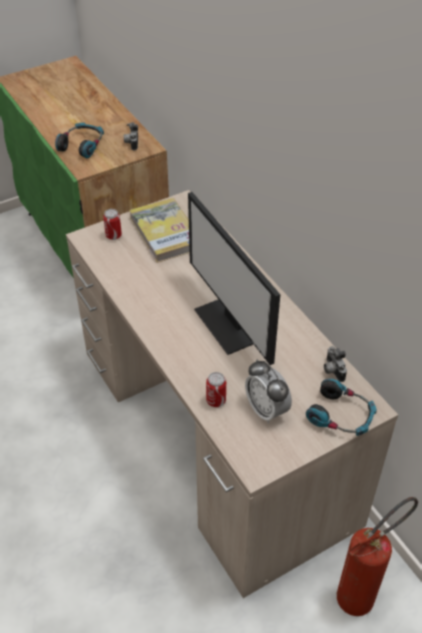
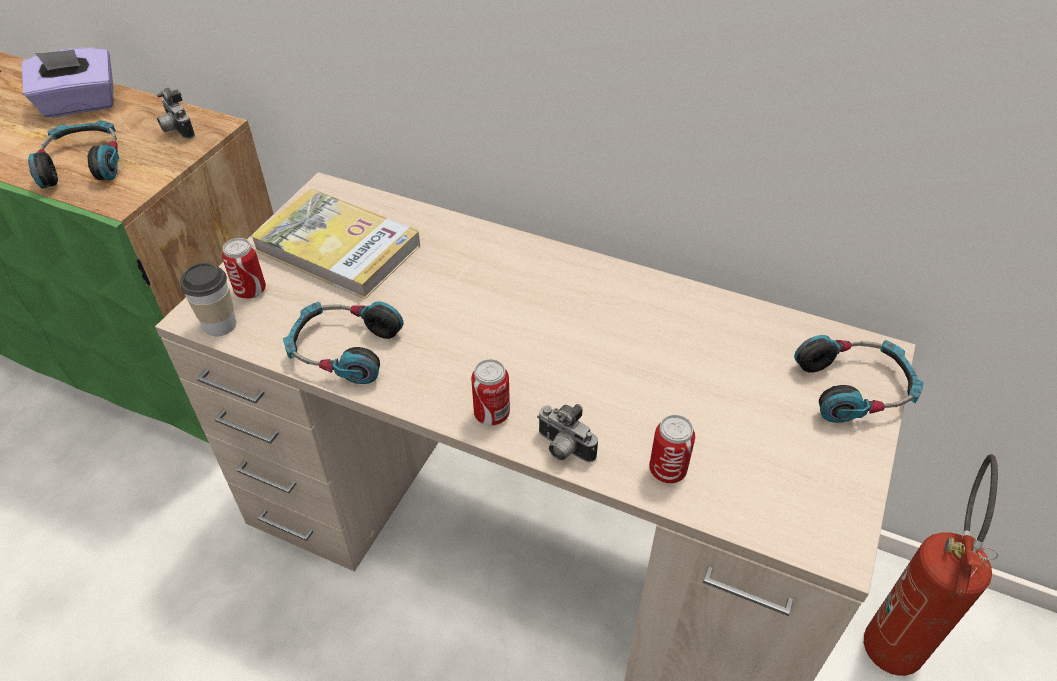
camera: 35 degrees left, 0 degrees up
monitor [188,192,280,365] -> none
alarm clock [245,360,292,424] -> none
camera [324,346,347,382] -> camera moved to [537,404,598,462]
none -> purple tissue box [22,48,113,118]
none -> cup [180,263,236,336]
none -> headphones [283,302,403,384]
none -> can [471,359,510,425]

